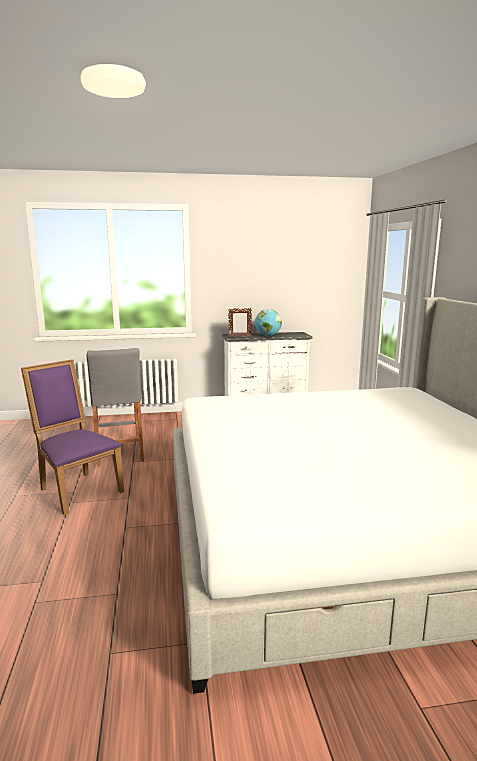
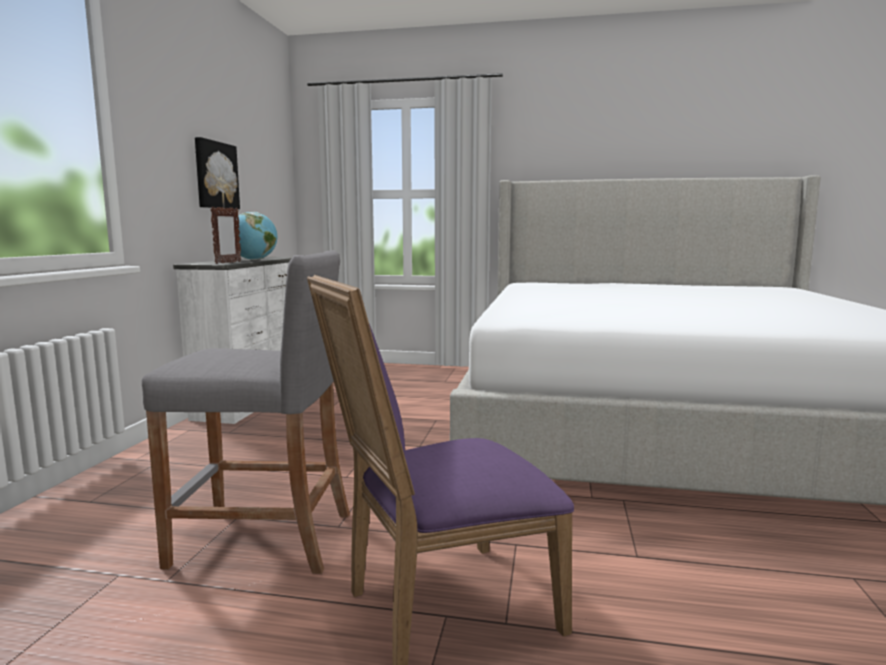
camera: 70 degrees left, 5 degrees down
none -> picture [195,137,240,209]

